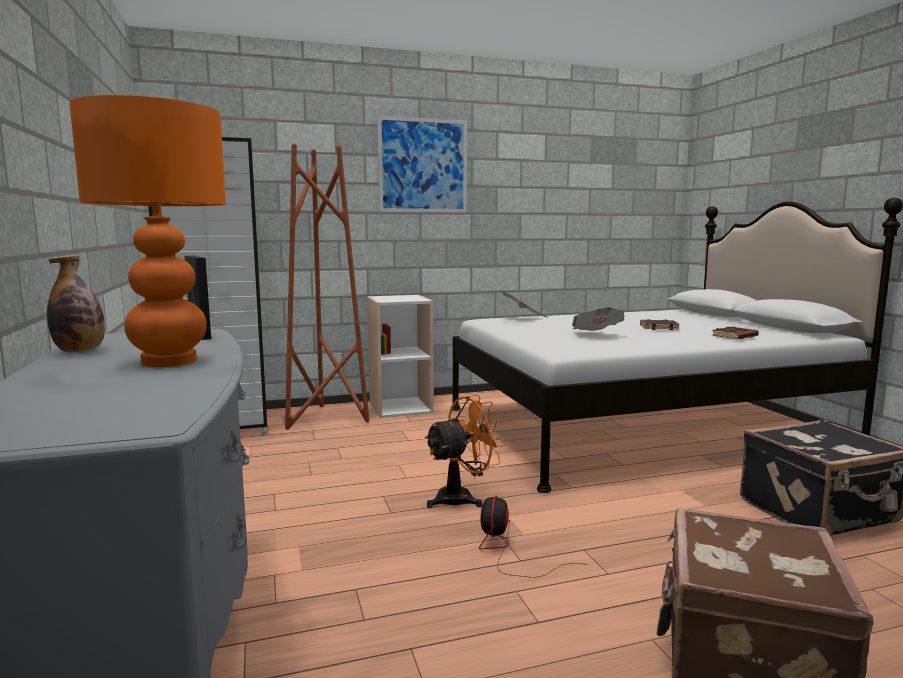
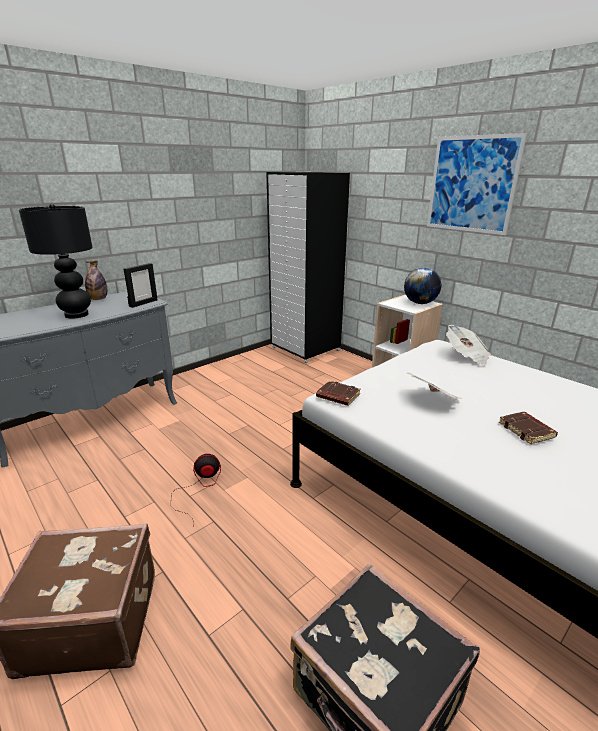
camera: 65 degrees right, 15 degrees up
orange table lamp [69,95,226,367] -> black table lamp [19,204,93,319]
brown clothes rack [285,143,370,430] -> none
orange fan [424,395,506,508] -> none
brown book [712,326,759,339] -> brown book moved to [316,380,361,406]
none -> globe [404,268,441,304]

